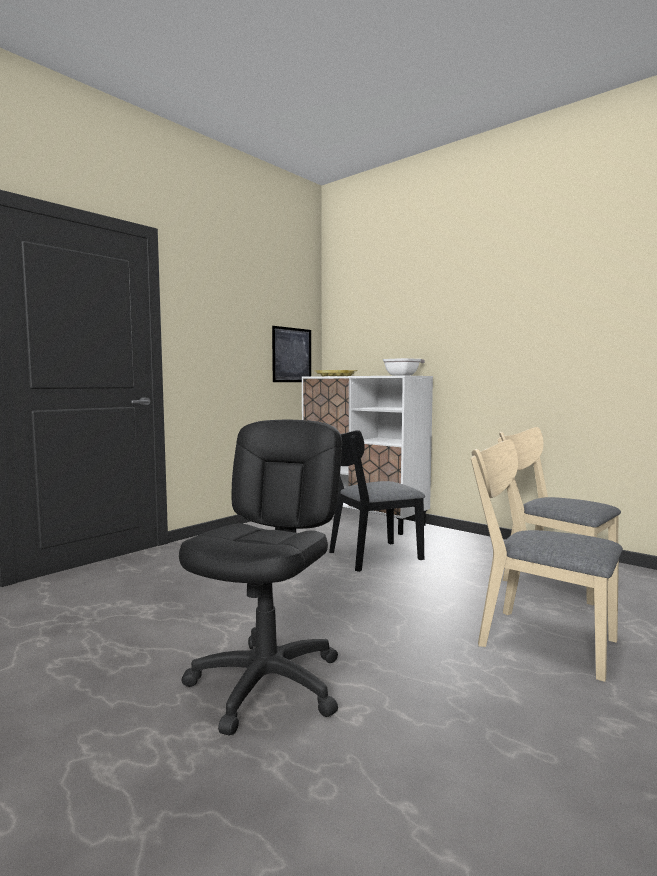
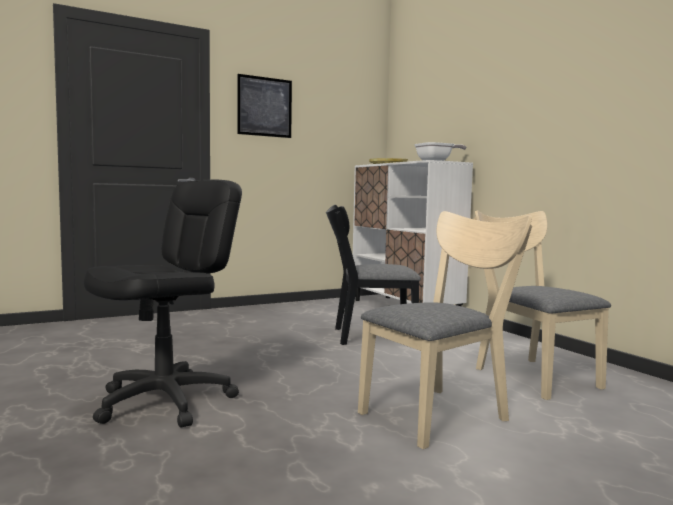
camera: 20 degrees right, 0 degrees up
picture [272,326,311,382] -> picture moved to [237,74,292,138]
beige chair [471,439,623,682] -> beige chair turned 90 degrees clockwise [358,211,532,449]

